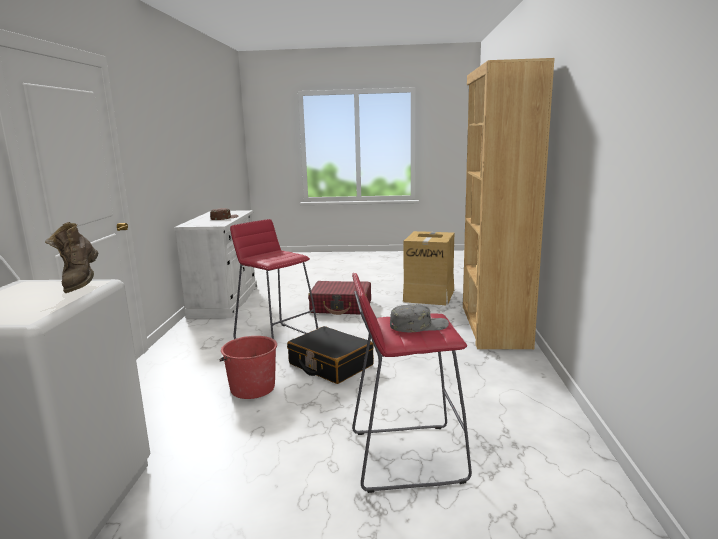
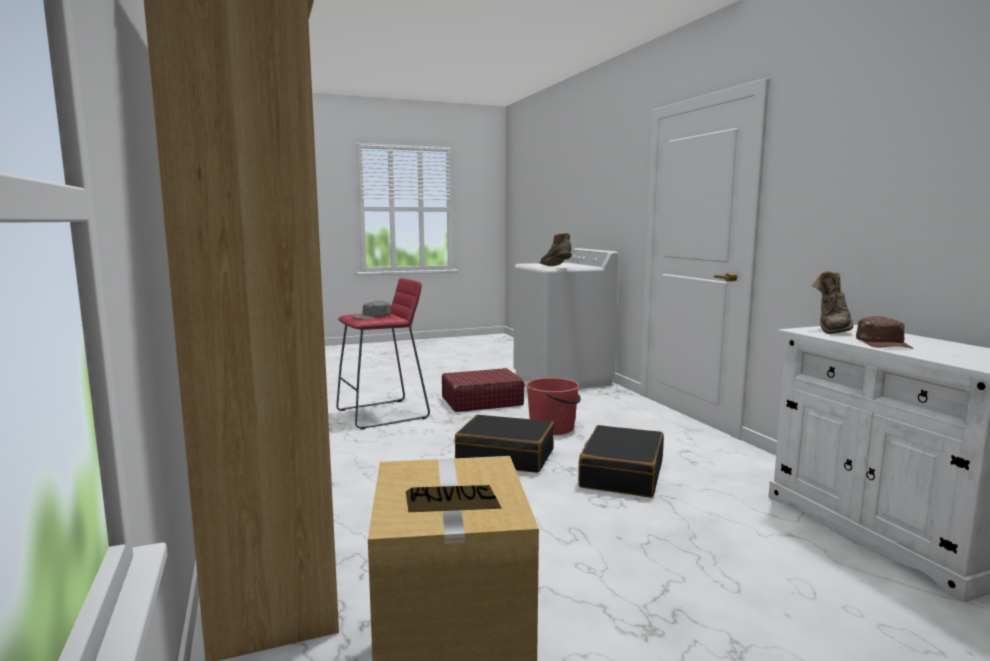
camera: 155 degrees right, 5 degrees down
red stool [230,219,318,339] -> black suitcase [578,425,664,498]
red suitcase [308,281,371,315] -> red suitcase moved to [442,368,525,412]
none -> brown boot [812,271,853,334]

